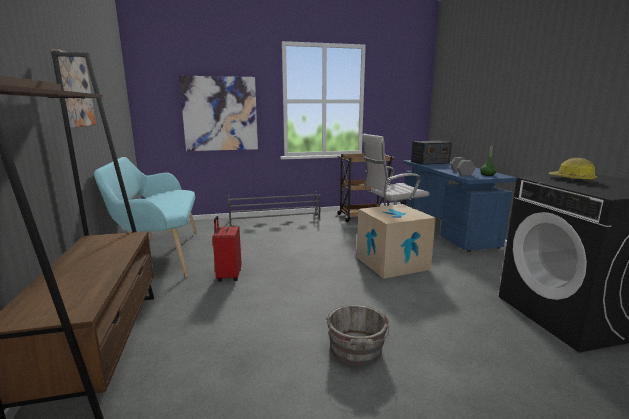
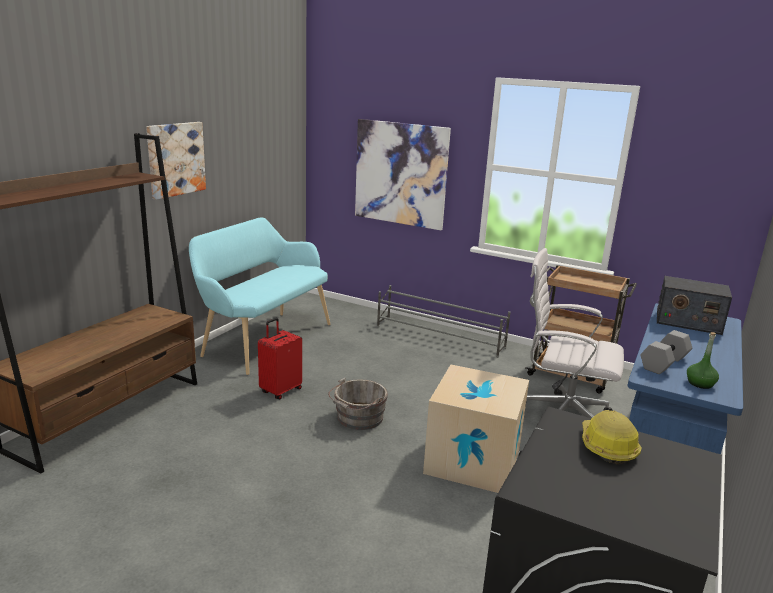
camera: 40 degrees right, 5 degrees up
grey bucket [326,305,389,366] -> grey bucket moved to [328,378,388,430]

